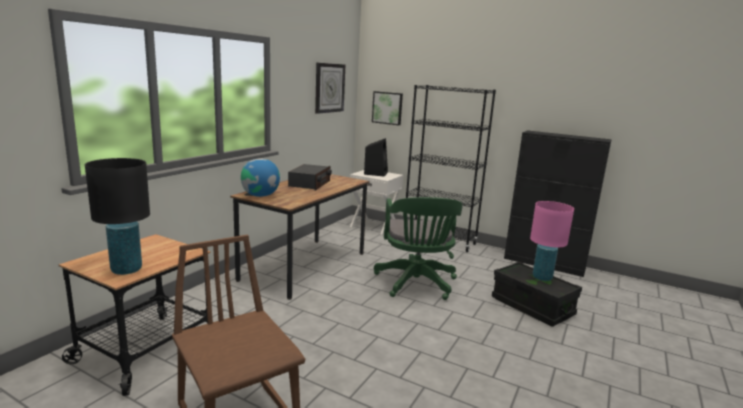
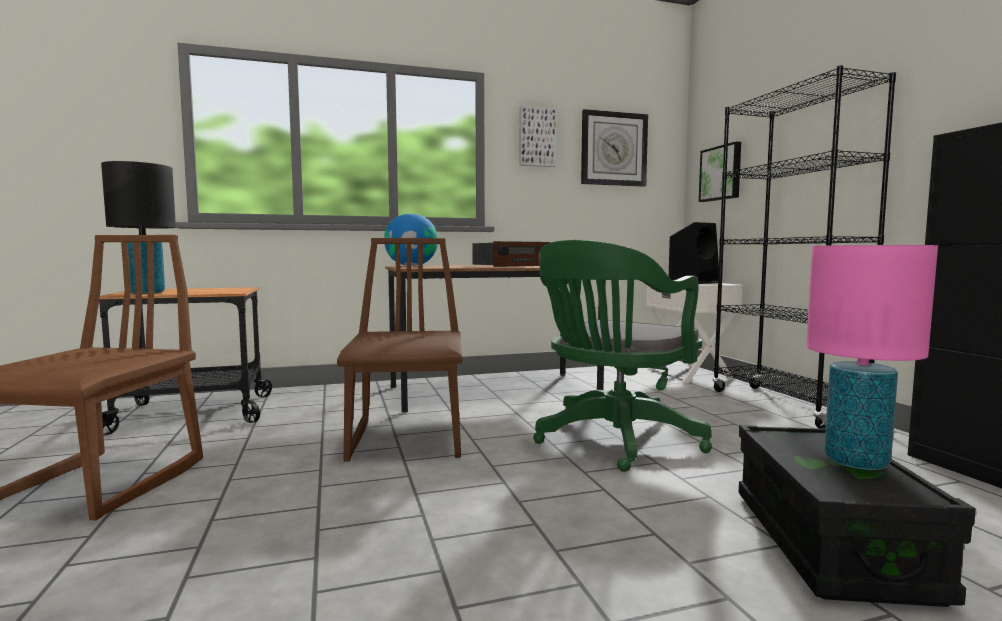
camera: 45 degrees right, 10 degrees down
none -> brown chair [337,238,463,462]
none -> picture [519,106,557,167]

